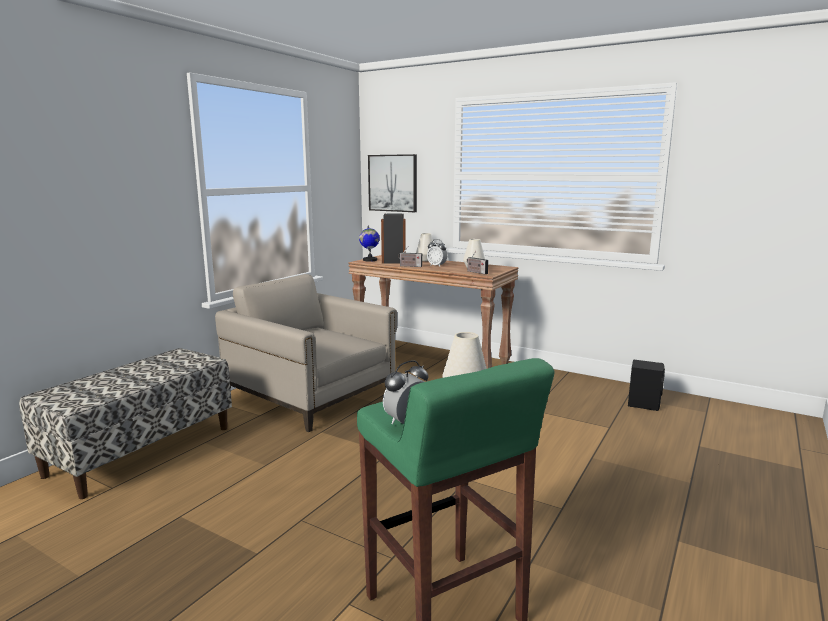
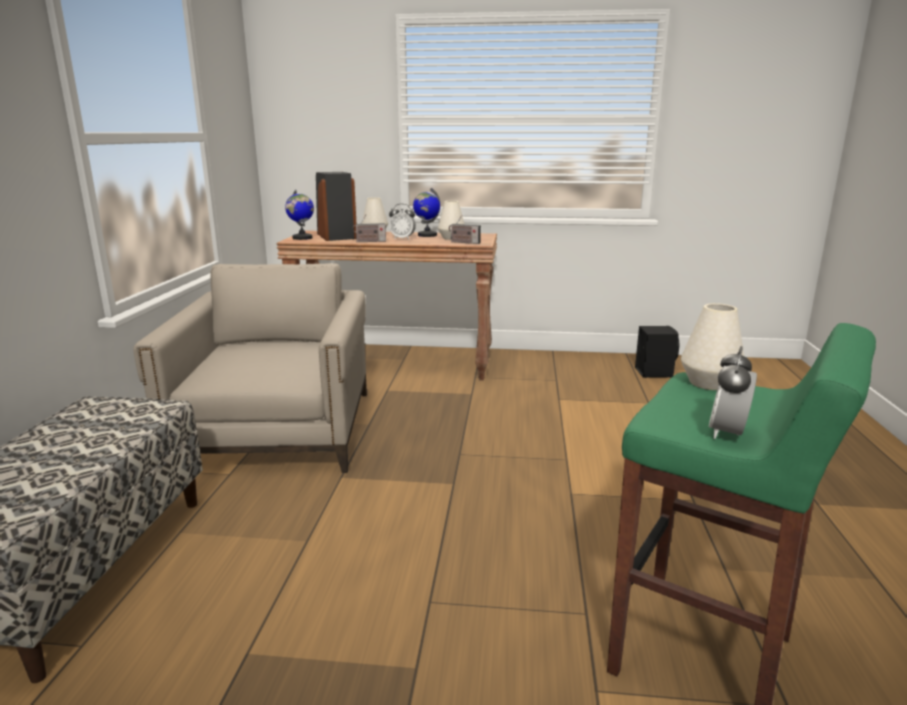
camera: 25 degrees left, 5 degrees up
beige armchair [215,274,397,432] -> beige armchair turned 75 degrees clockwise [133,263,367,473]
picture [368,154,417,212] -> none
none -> globe [413,188,440,237]

